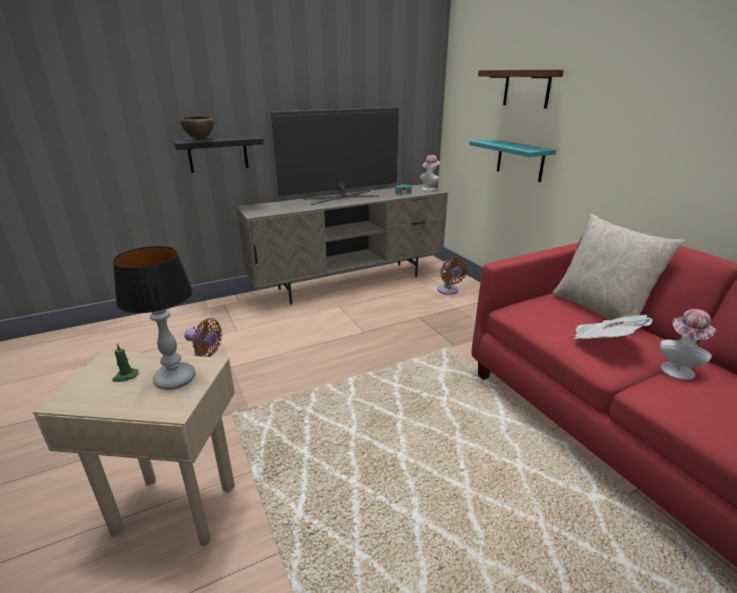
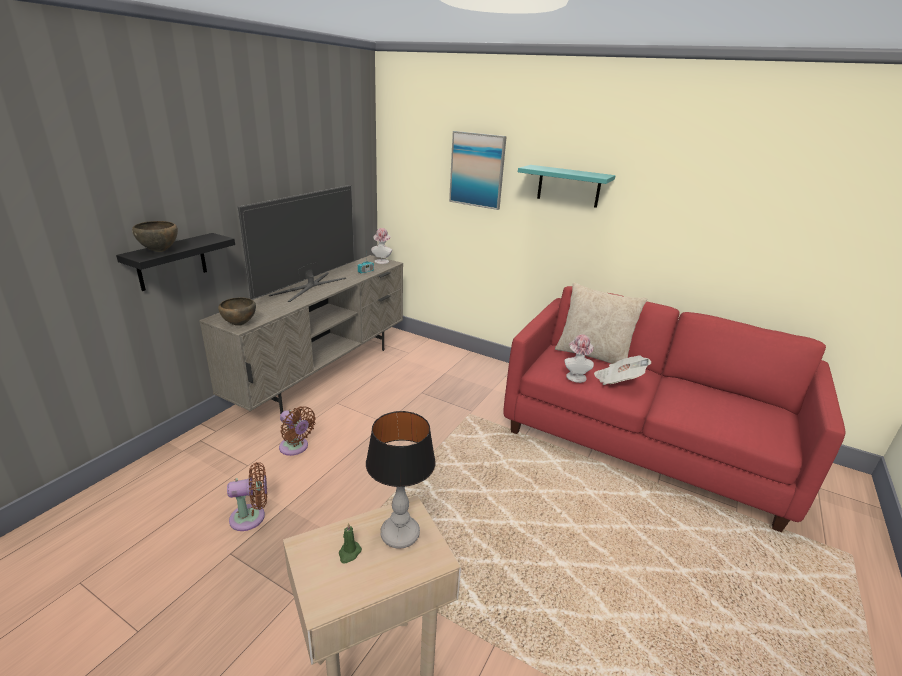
camera: 35 degrees left, 0 degrees up
brown fan [437,257,468,295] -> brown fan moved to [279,406,316,456]
turquoise shelf [469,139,556,182] -> turquoise shelf moved to [518,165,616,208]
brown shelf [478,70,564,109] -> picture [449,131,507,210]
hat [660,309,716,380] -> hat moved to [564,334,594,383]
none -> brown bowl [218,298,256,326]

